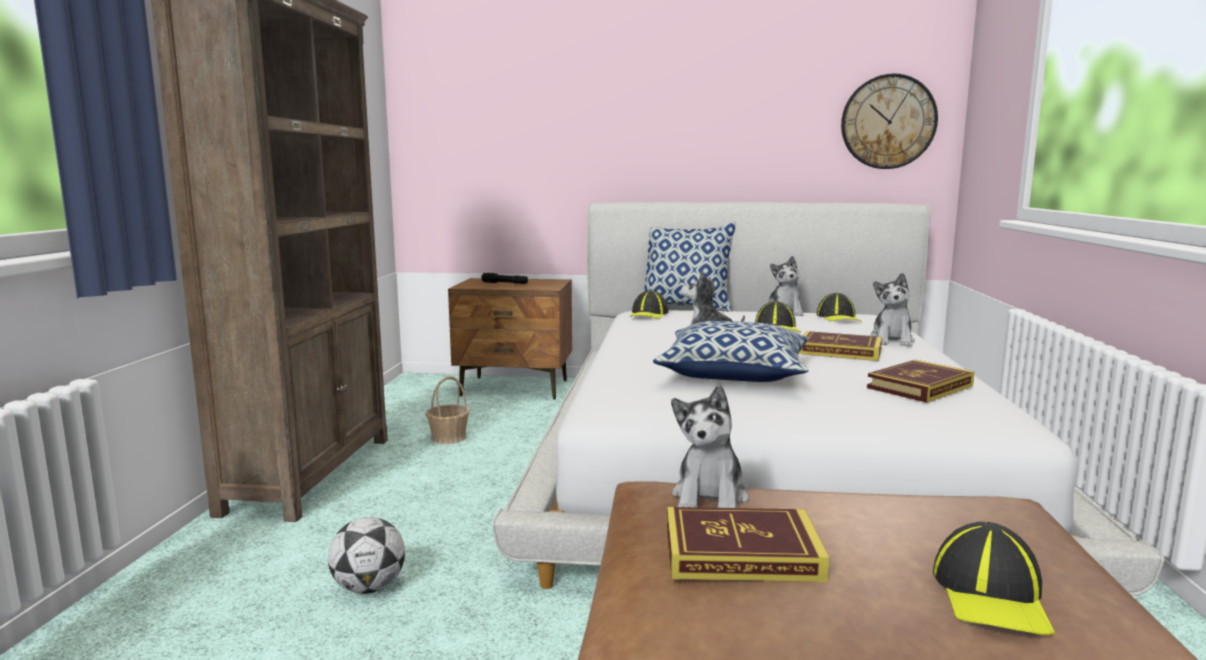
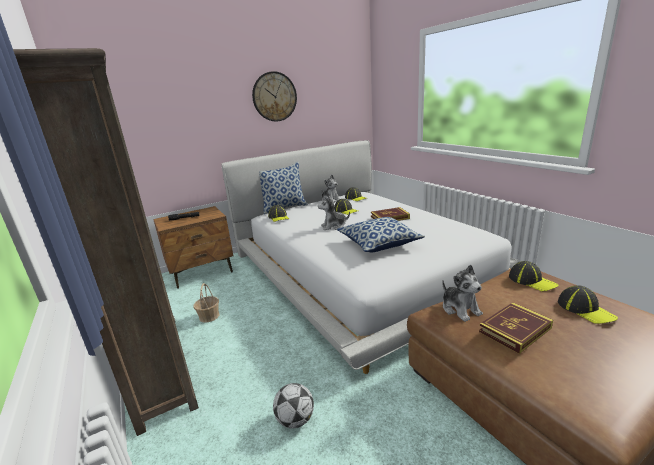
camera: 35 degrees left, 10 degrees up
wall clock [841,74,938,169] -> wall clock moved to [252,71,297,121]
book [867,360,974,403] -> none
plush toy [870,273,915,346] -> none
none -> cap [509,261,558,292]

